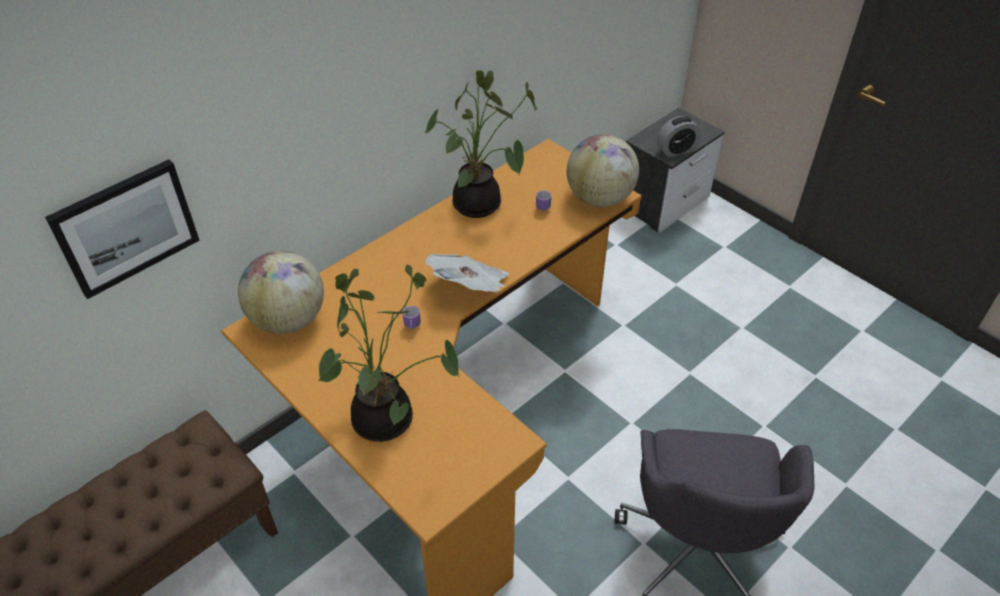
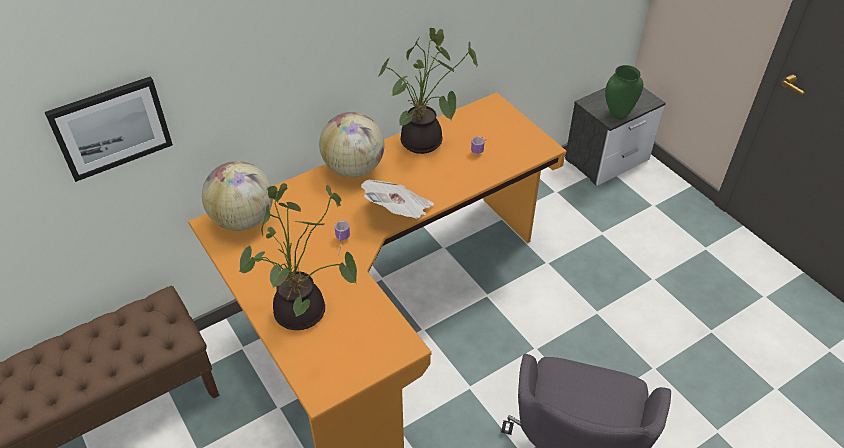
camera: 10 degrees right, 0 degrees up
globe [567,134,639,207] -> globe moved to [319,112,384,177]
alarm clock [657,116,701,157] -> green vase [605,65,643,120]

